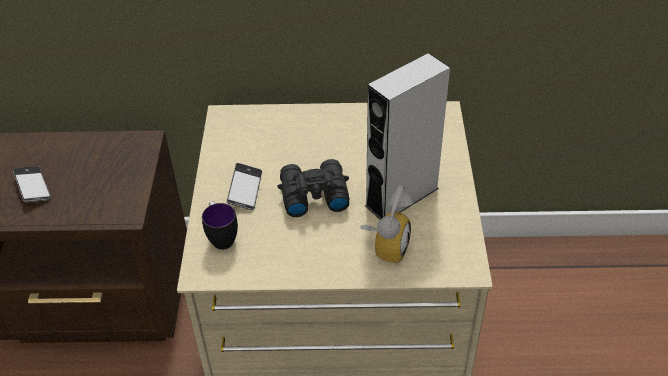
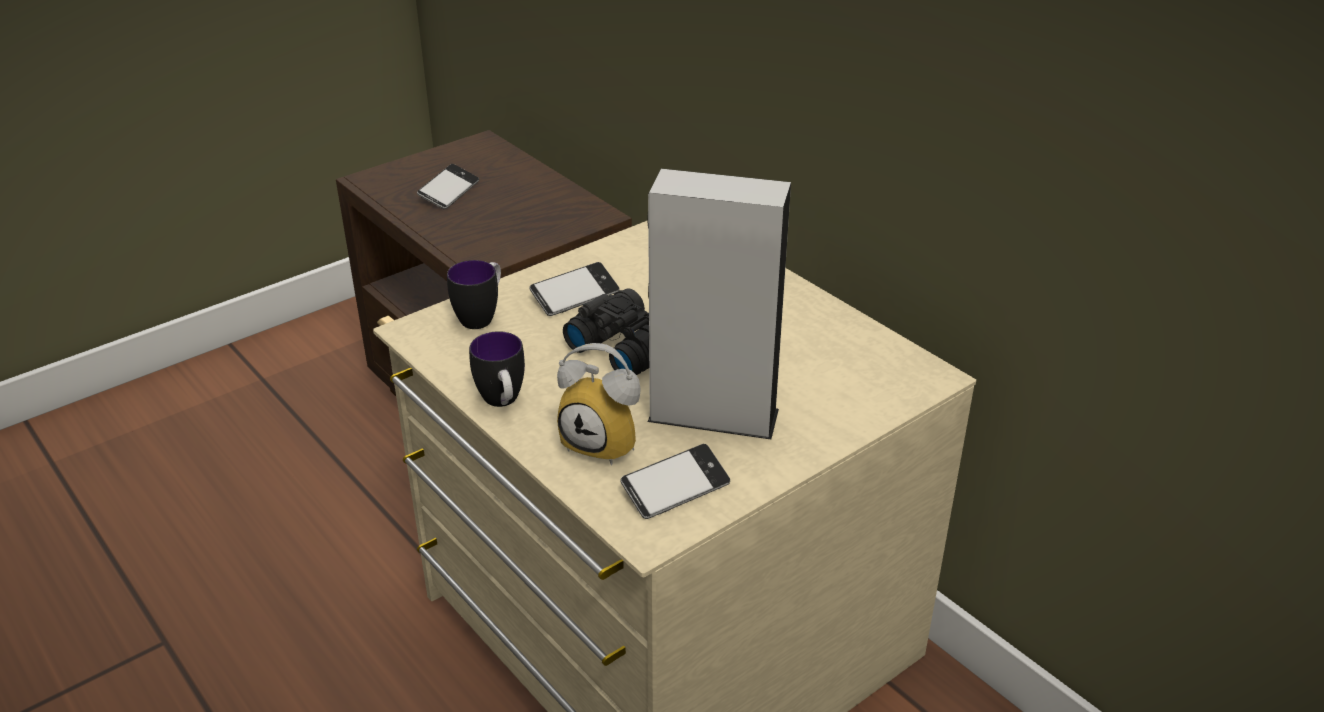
camera: 50 degrees right, 10 degrees down
alarm clock [361,185,413,264] -> alarm clock turned 45 degrees clockwise [557,343,641,465]
none -> mug [469,331,525,407]
none -> phone [620,444,730,519]

